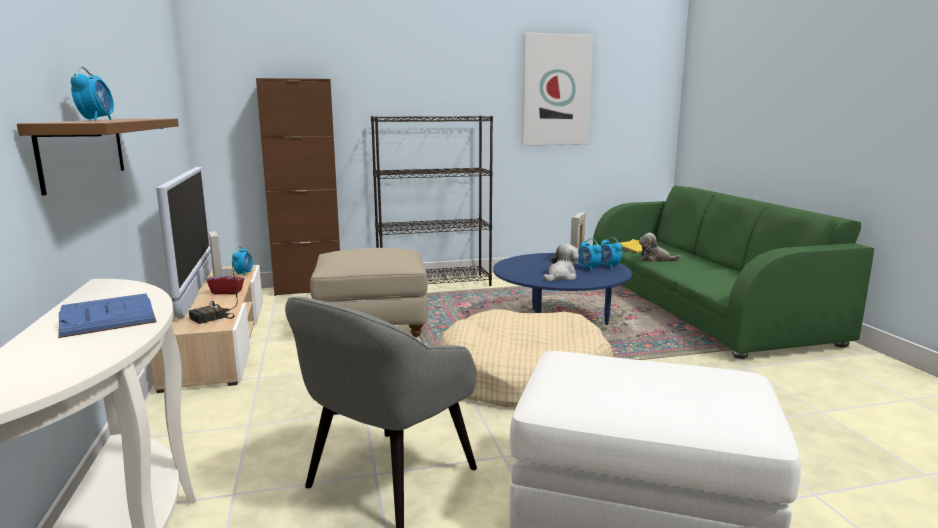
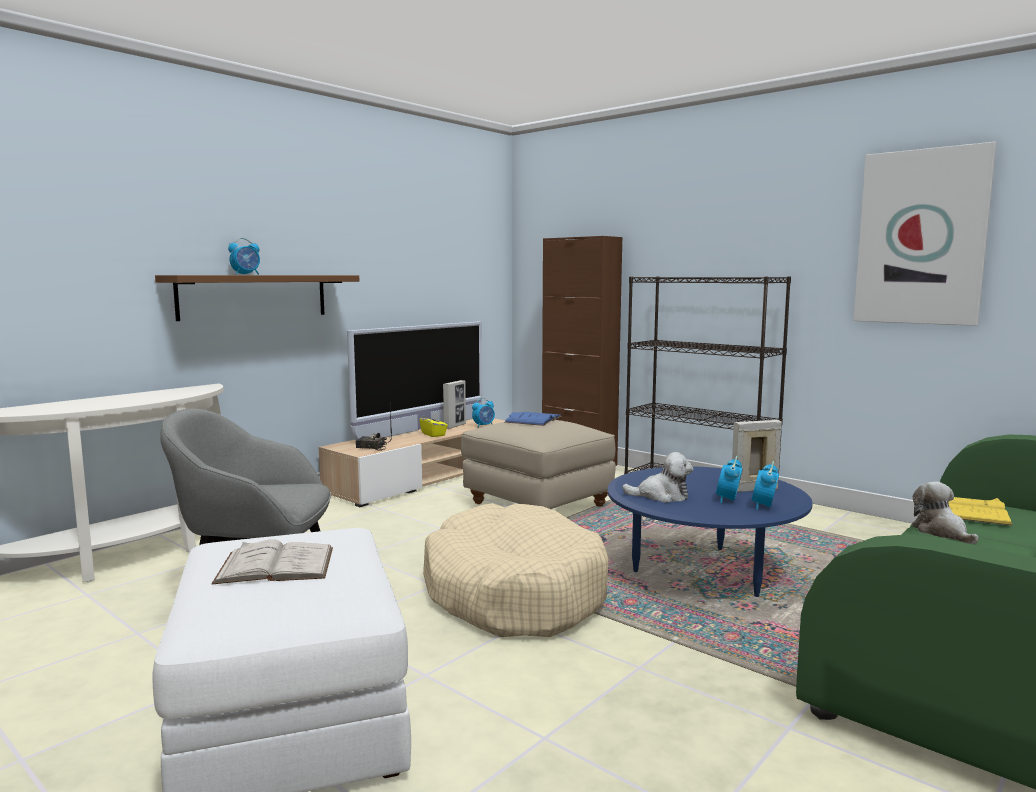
camera: 55 degrees right, 5 degrees down
blue book [58,293,157,338] -> blue book moved to [505,412,562,426]
red tissue box [207,268,244,294] -> yellow tissue box [419,412,448,437]
none -> white book [211,539,333,585]

